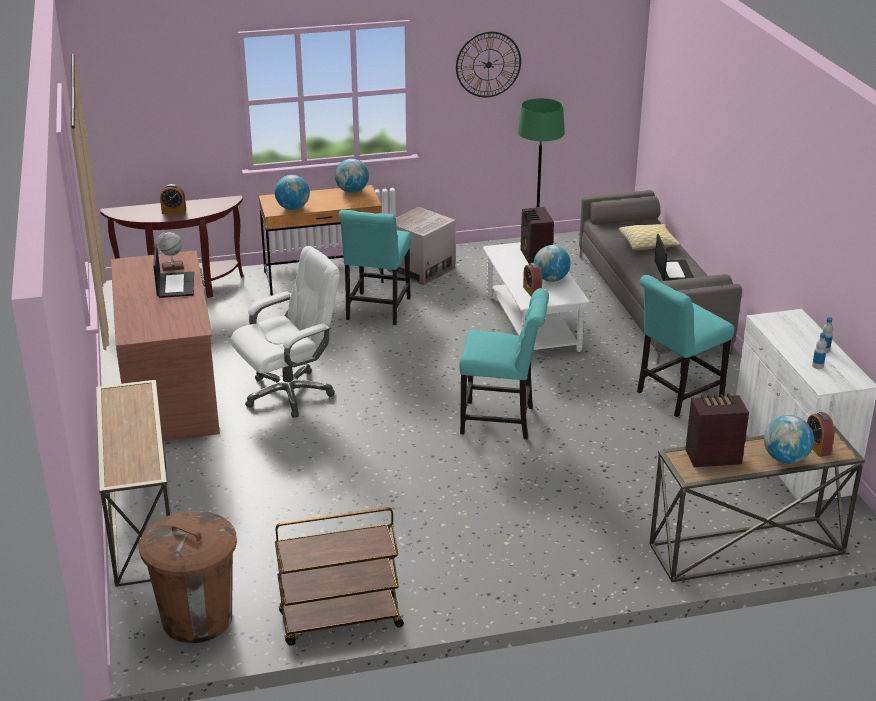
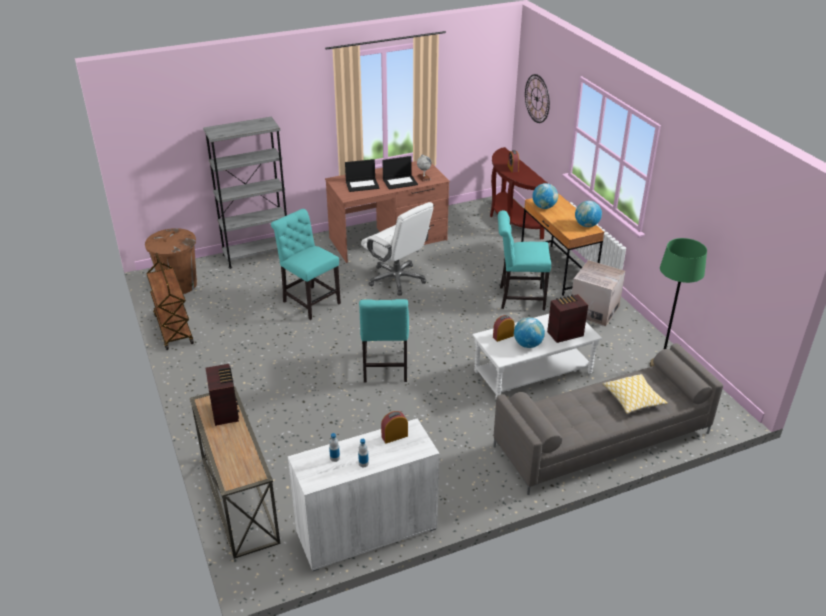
camera: 80 degrees right, 5 degrees up
console table [96,380,171,587] -> grey bookcase [203,117,287,269]
wall clock [456,31,521,97] -> wall clock moved to [525,74,550,123]
turquoise chair [637,275,734,417] -> turquoise chair moved to [271,209,341,320]
laptop [655,234,694,281] -> laptop moved to [345,159,380,192]
globe [764,415,814,464] -> none
alarm clock [807,412,835,457] -> alarm clock moved to [381,411,408,444]

